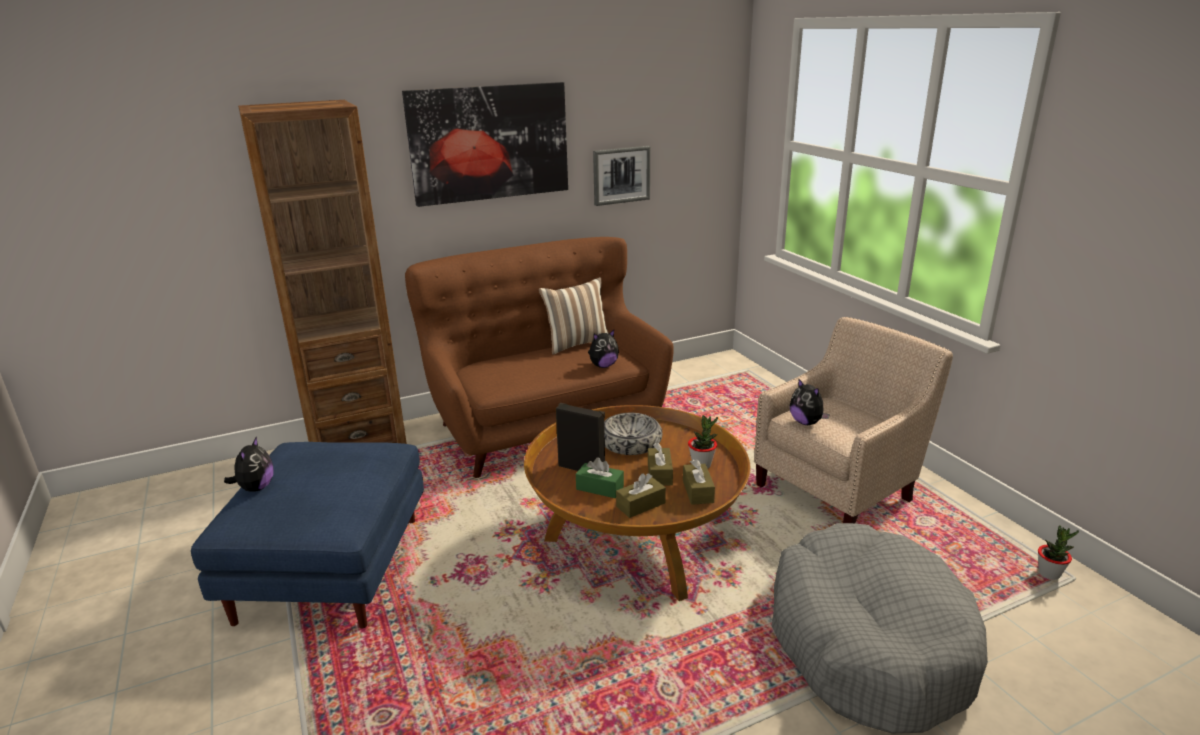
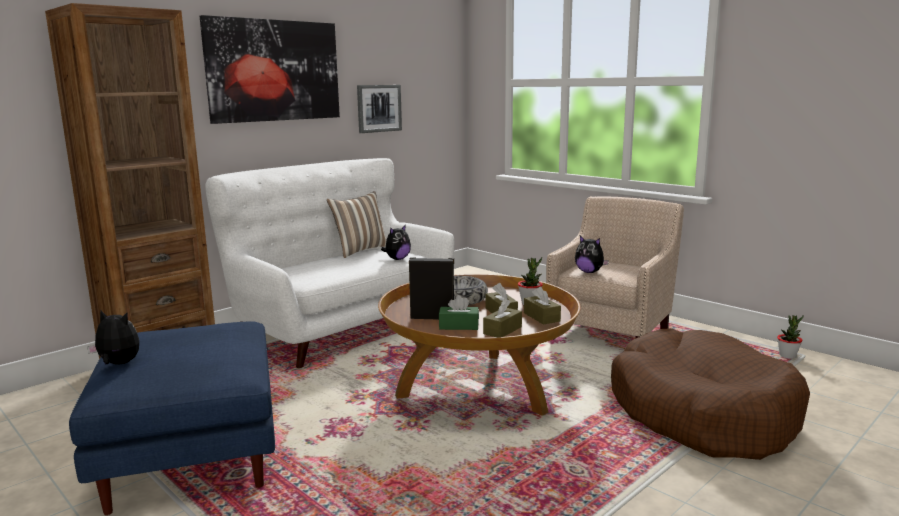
camera: 20 degrees left, 10 degrees down
plush toy [224,436,273,492] -> plush toy turned 60 degrees counterclockwise [87,310,139,365]
brown sofa [405,237,674,478] -> white sofa [205,158,454,368]
grey dog bed [772,523,988,734] -> brown dog bed [611,328,810,460]

